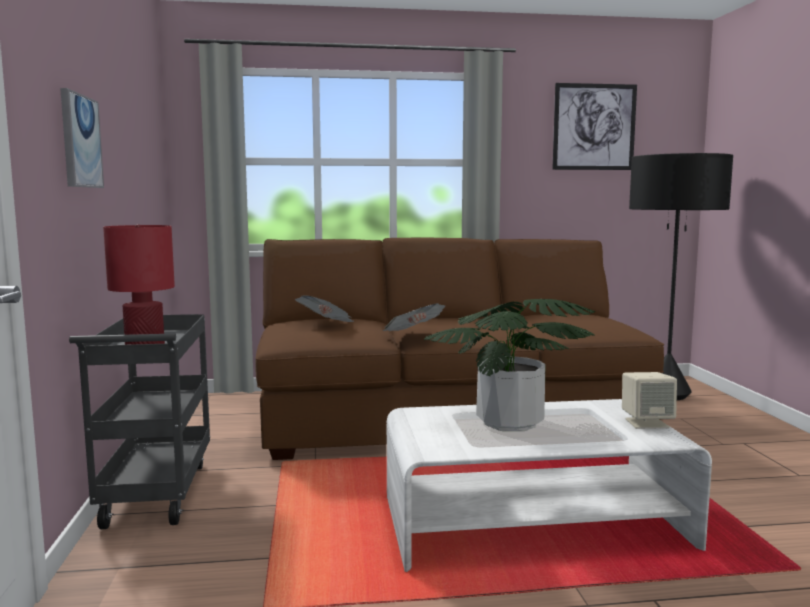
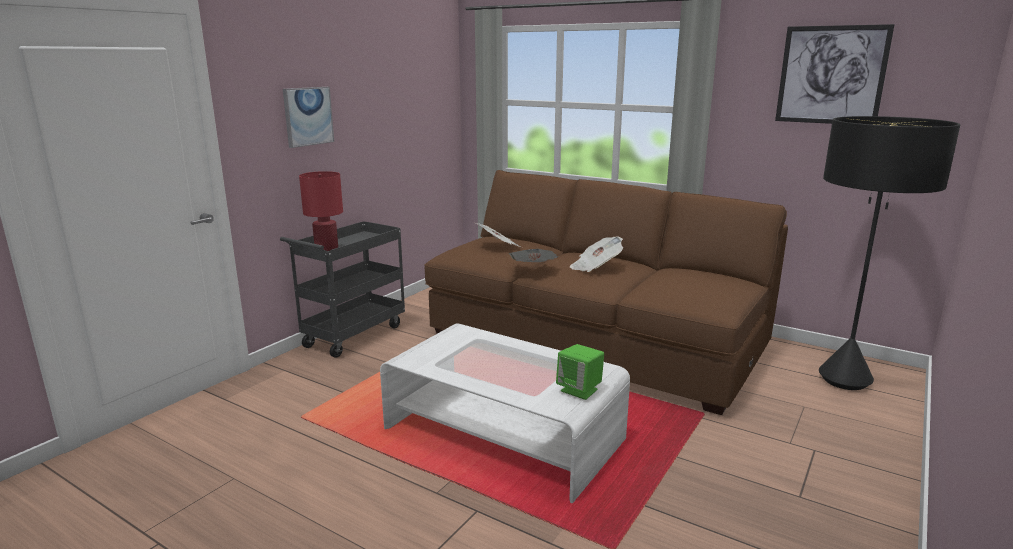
camera: 40 degrees right, 10 degrees up
potted plant [424,299,595,431] -> none
beige speaker [622,372,677,429] -> green speaker [556,344,604,400]
none -> newspaper [570,236,623,272]

